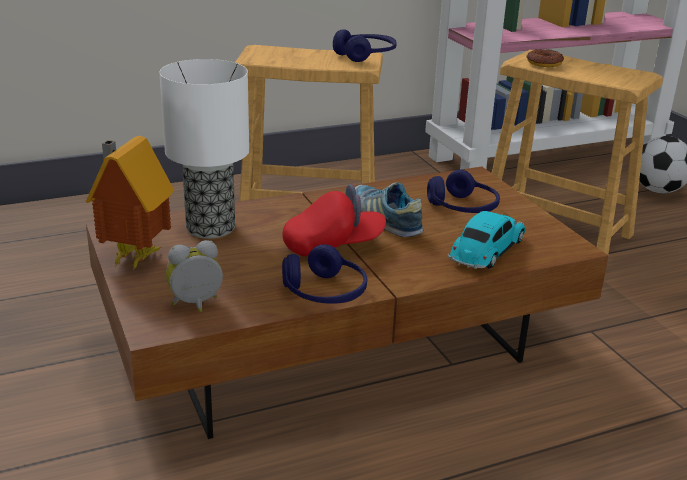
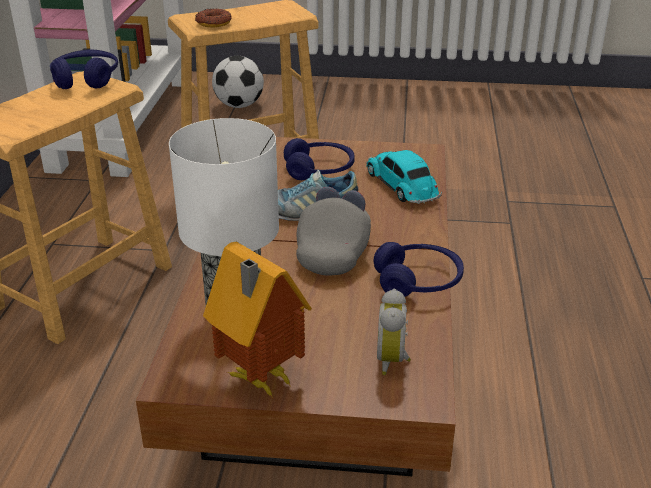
camera: 60 degrees left, 5 degrees up
red cap [282,184,386,256] -> grey cap [296,187,371,276]

